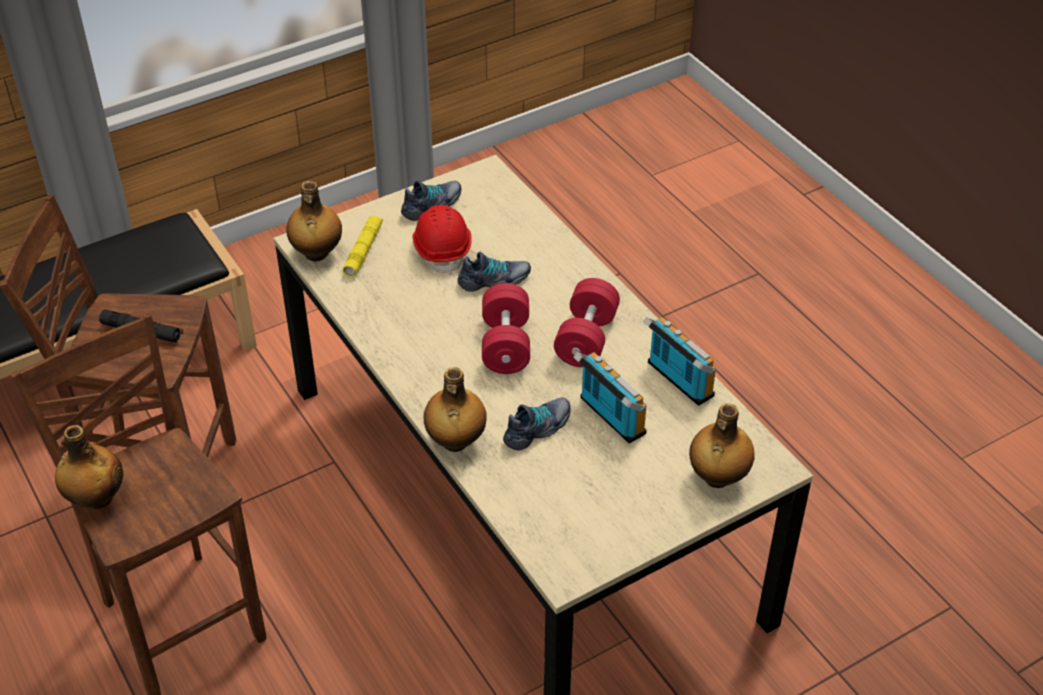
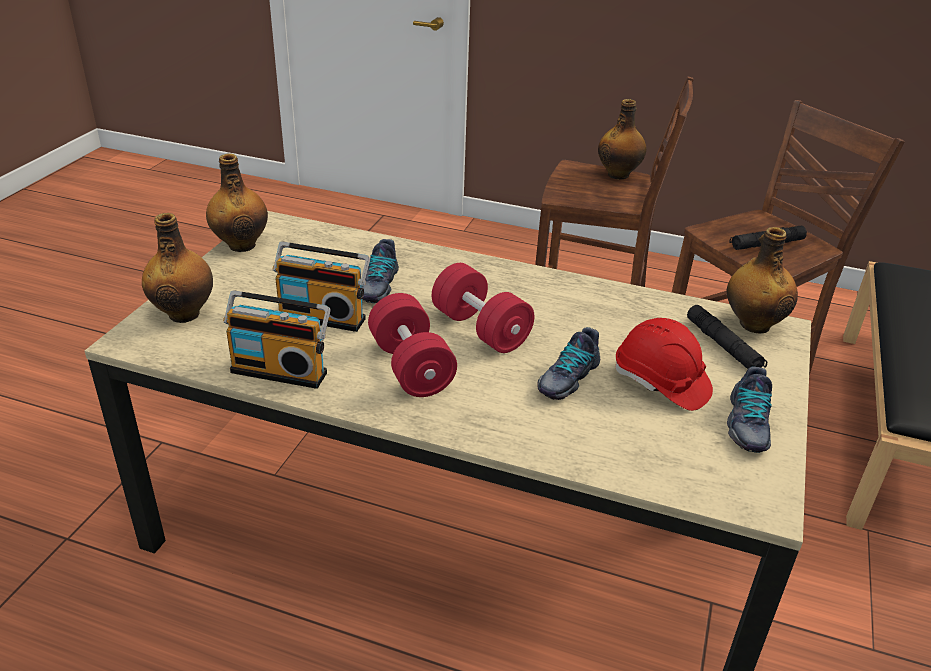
camera: 140 degrees right, 10 degrees down
yellow flashlight [343,216,383,277] -> black flashlight [687,305,767,369]
bottle [424,367,487,452] -> bottle moved to [206,154,268,252]

